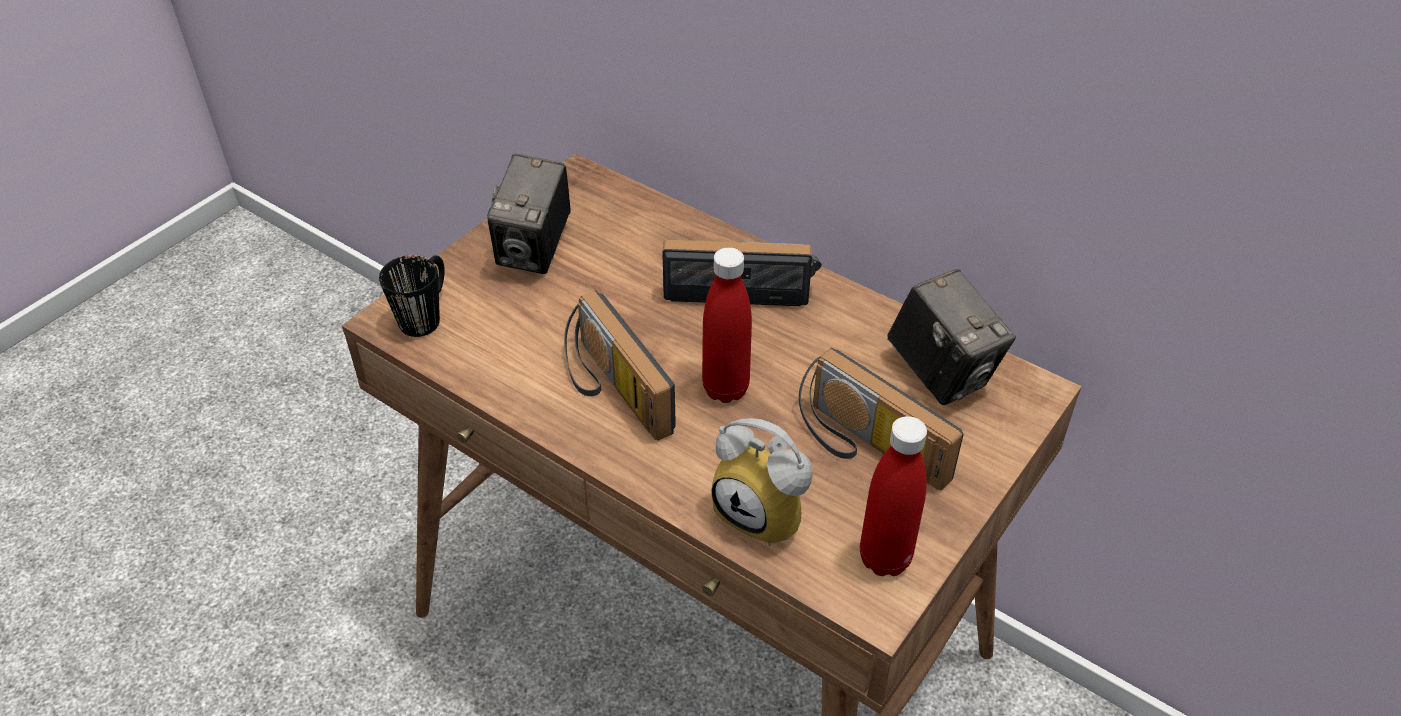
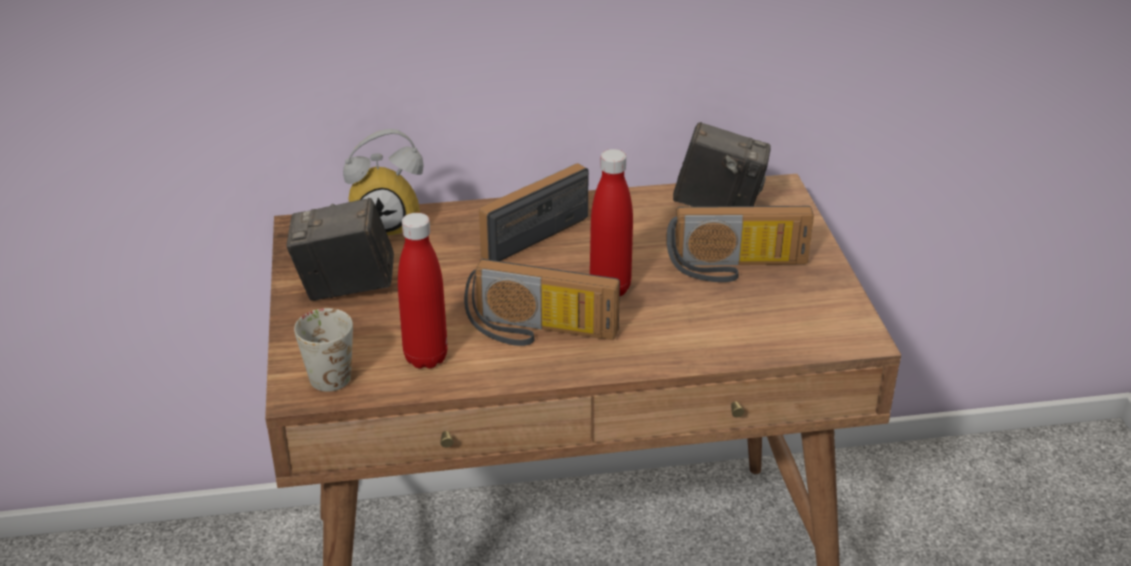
camera: 45 degrees left, 10 degrees down
black mug [379,255,445,337] -> white mug [294,308,353,392]
camera [487,154,571,274] -> camera turned 120 degrees clockwise [287,198,394,301]
alarm clock [711,418,813,546] -> alarm clock moved to [343,129,424,236]
red bottle [860,416,927,576] -> red bottle moved to [398,213,448,369]

